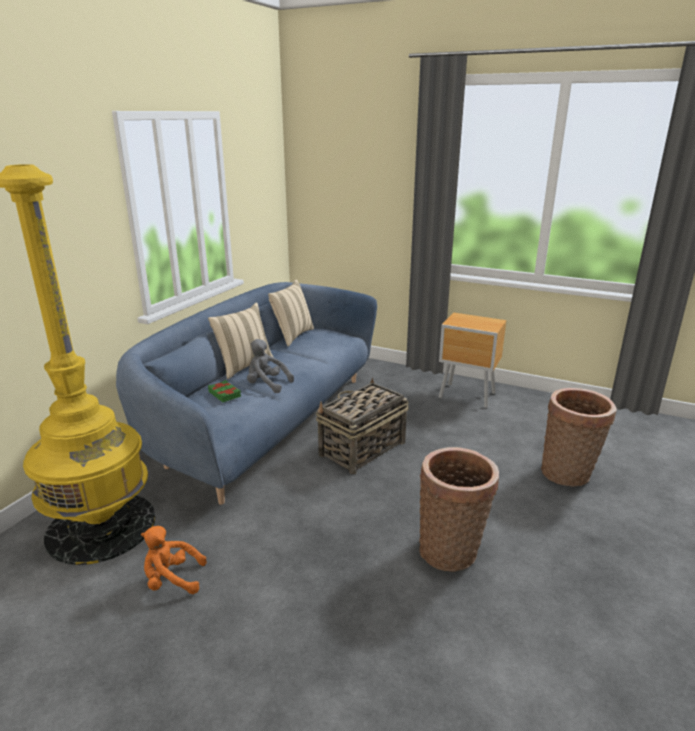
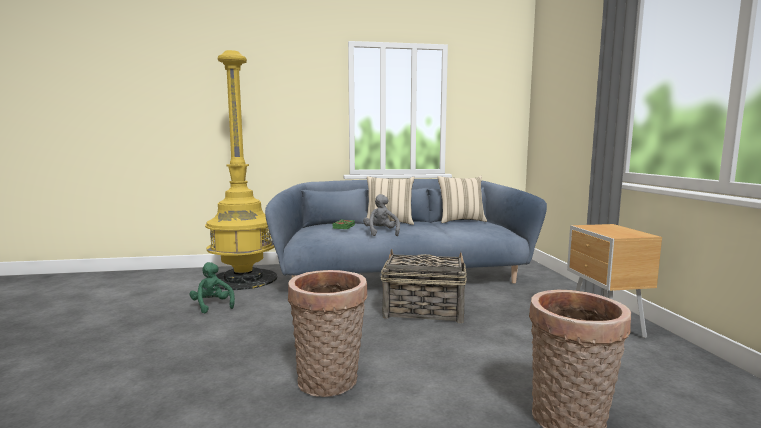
camera: 55 degrees right, 15 degrees down
orange plush toy [141,526,207,594] -> green plush toy [190,262,235,313]

